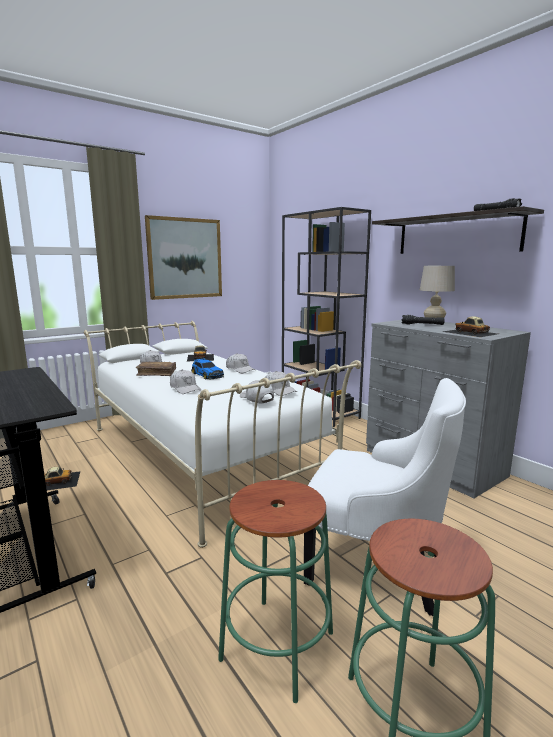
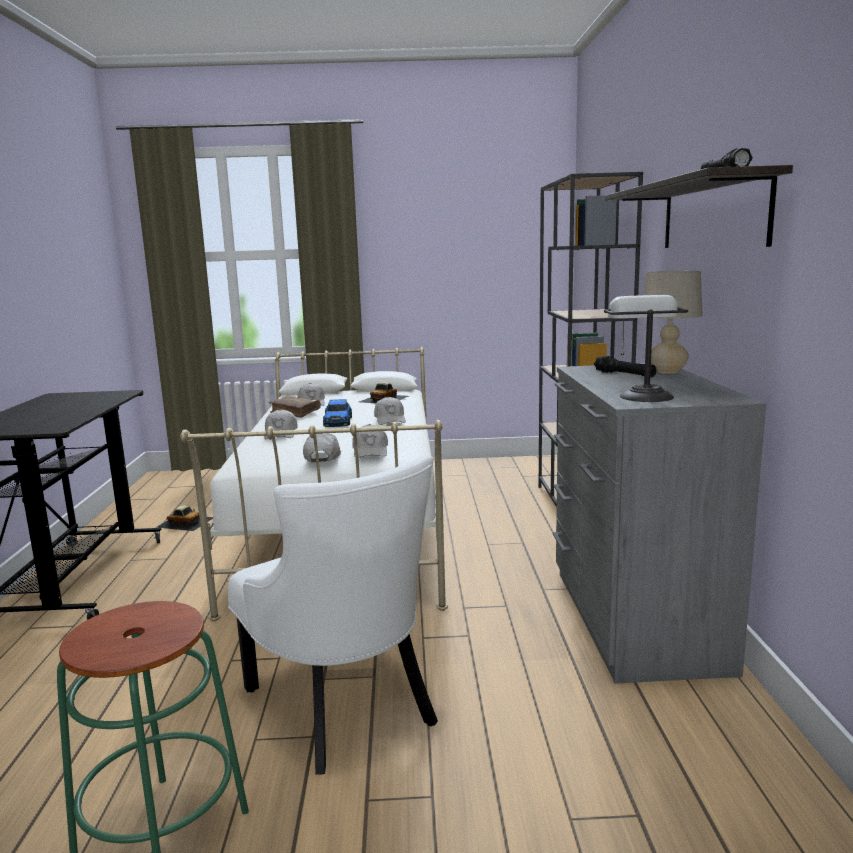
camera: 35 degrees right, 0 degrees up
picture [145,215,222,300] -> none
green stool [218,480,333,703] -> none
toy car [443,316,498,337] -> table lamp [604,295,688,402]

